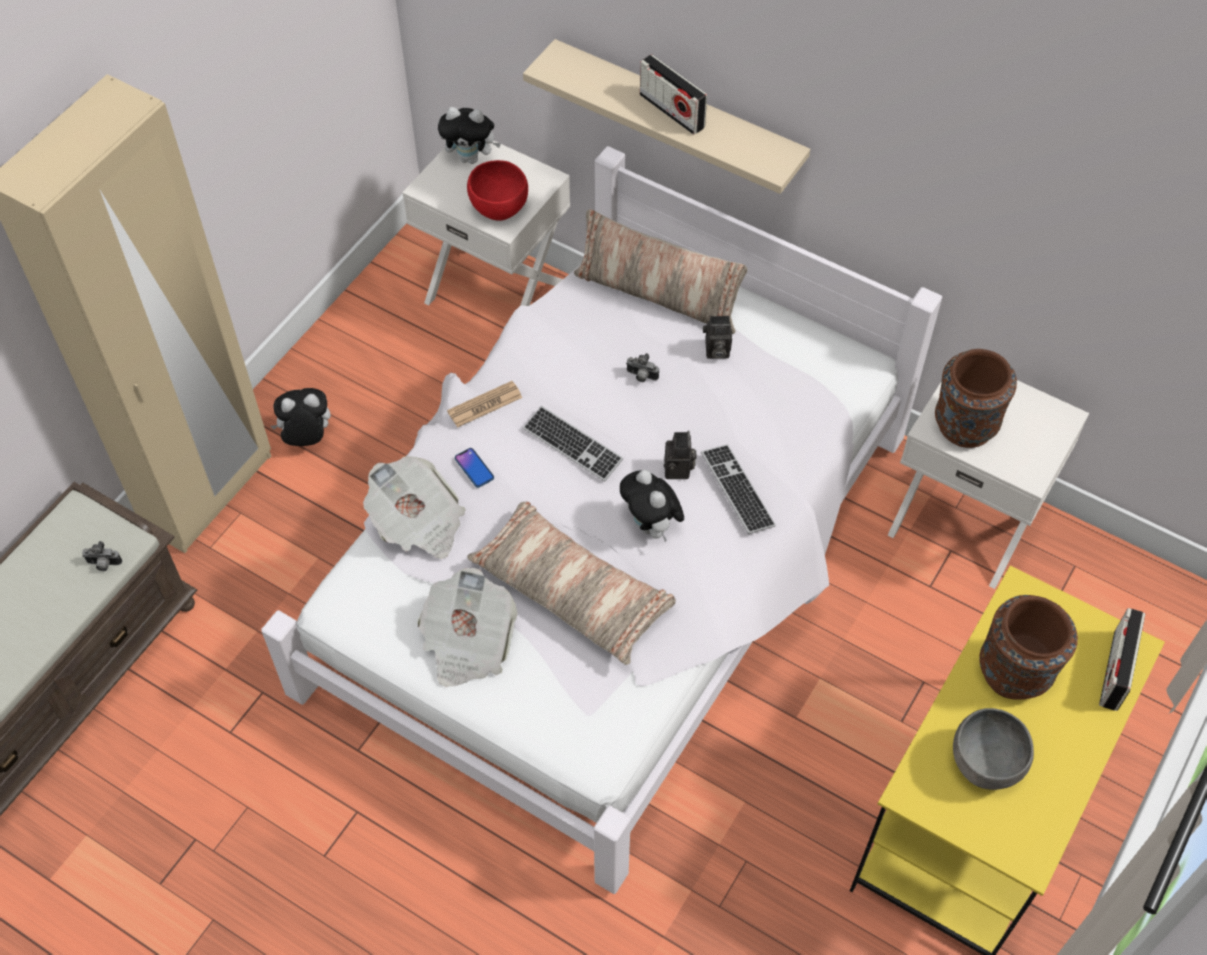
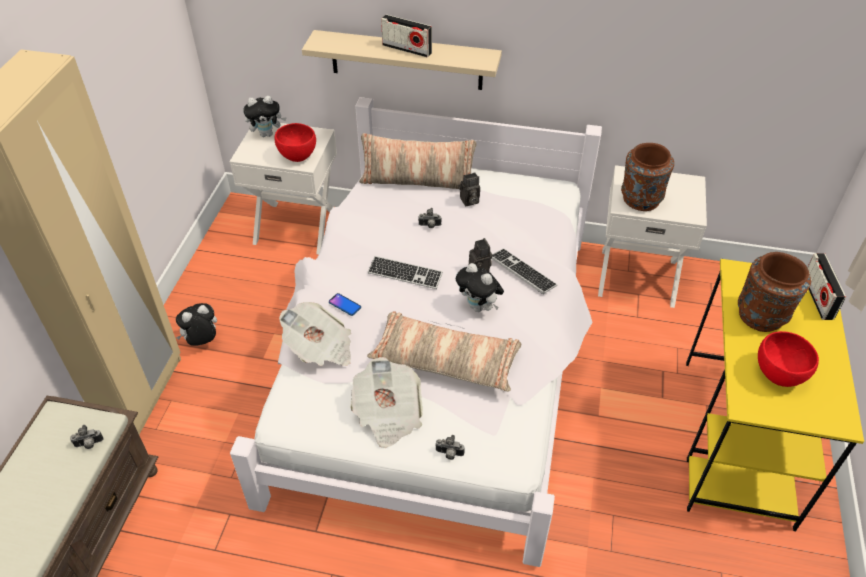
camera: 20 degrees left, 10 degrees down
newspaper [447,381,523,428] -> none
grey bowl [953,708,1034,790] -> red bowl [758,331,819,387]
none -> camera [435,435,465,460]

